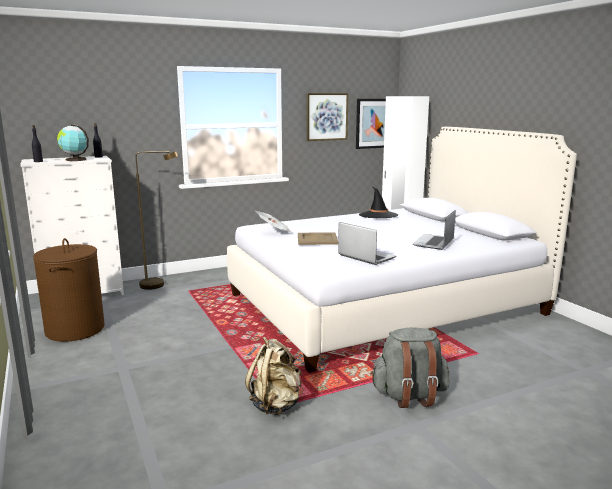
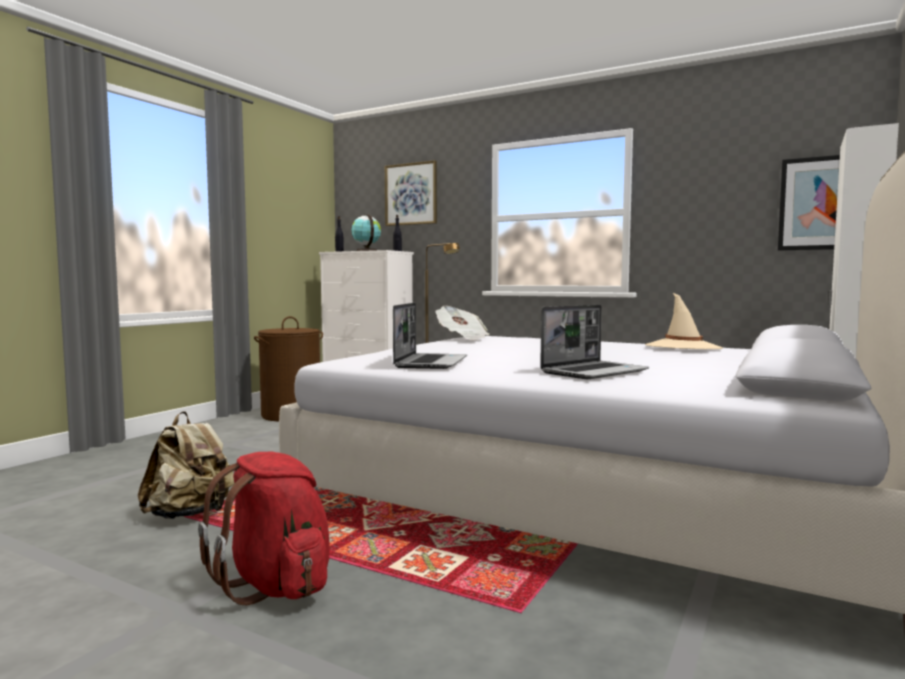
camera: 55 degrees right, 10 degrees down
beige tray [298,232,338,245] -> none
picture [307,93,349,141] -> picture moved to [385,160,437,226]
black hat [359,187,398,218] -> beige hat [645,292,723,349]
grey backpack [370,328,450,408] -> red backpack [198,452,330,605]
laptop [413,210,456,250] -> laptop turned 150 degrees clockwise [540,305,649,379]

